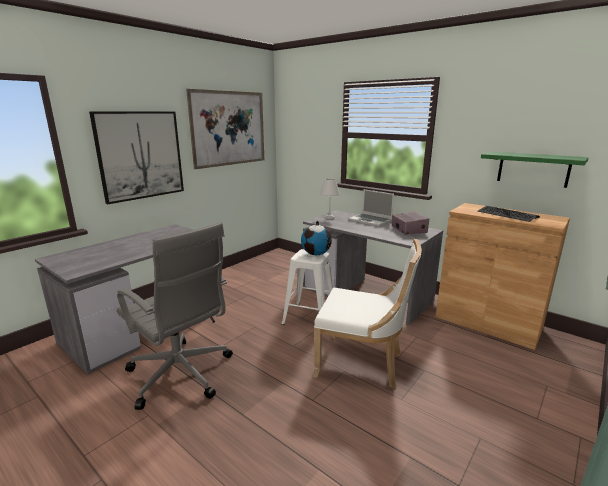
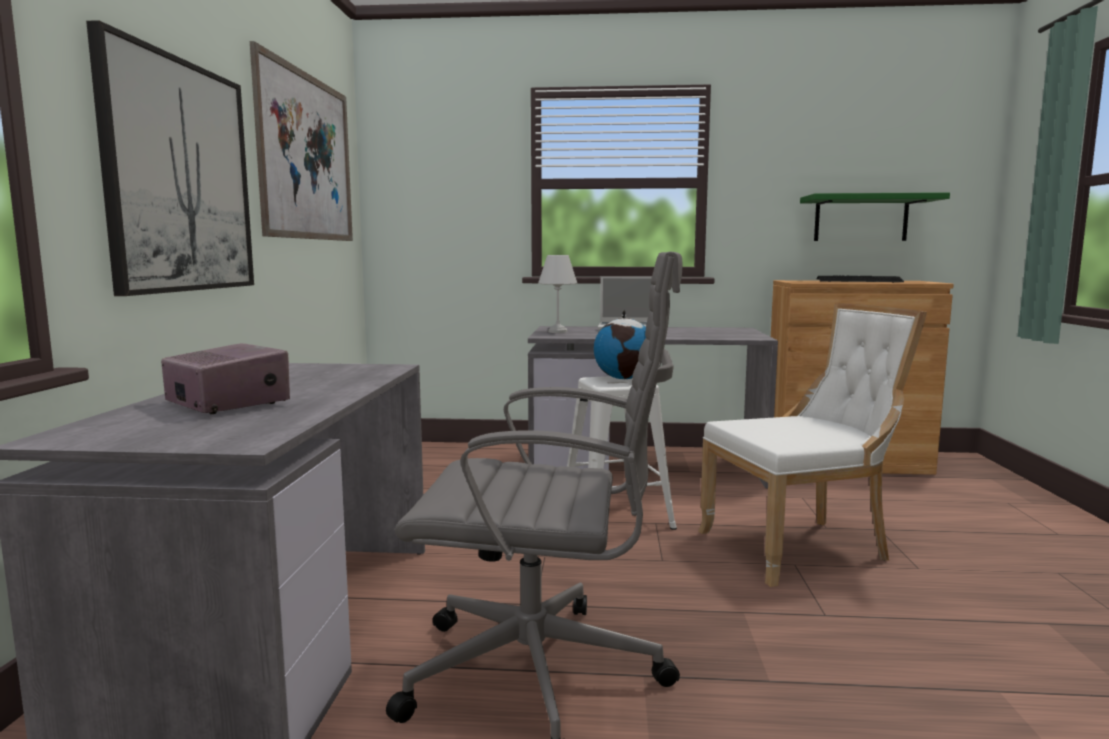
camera: 35 degrees left, 10 degrees down
radio [392,211,429,235] -> radio moved to [161,343,290,414]

